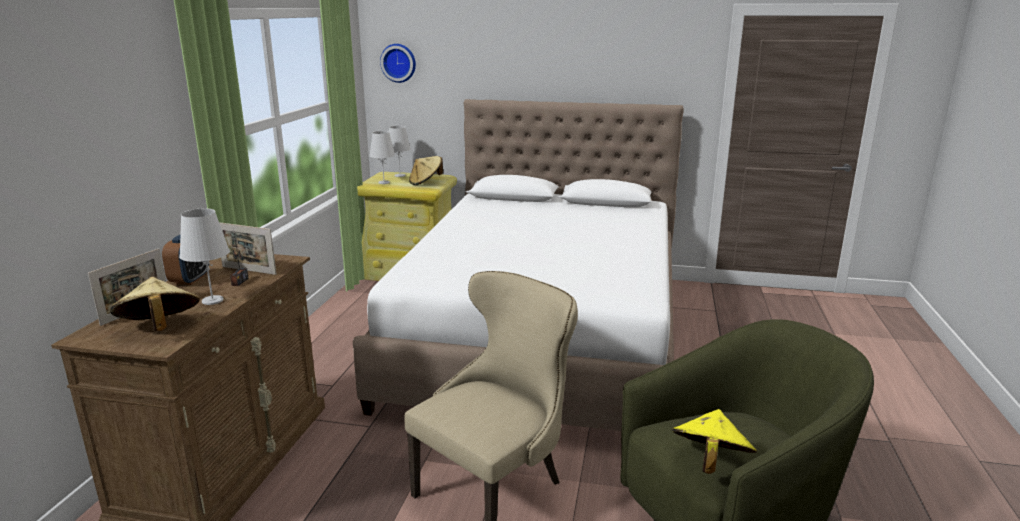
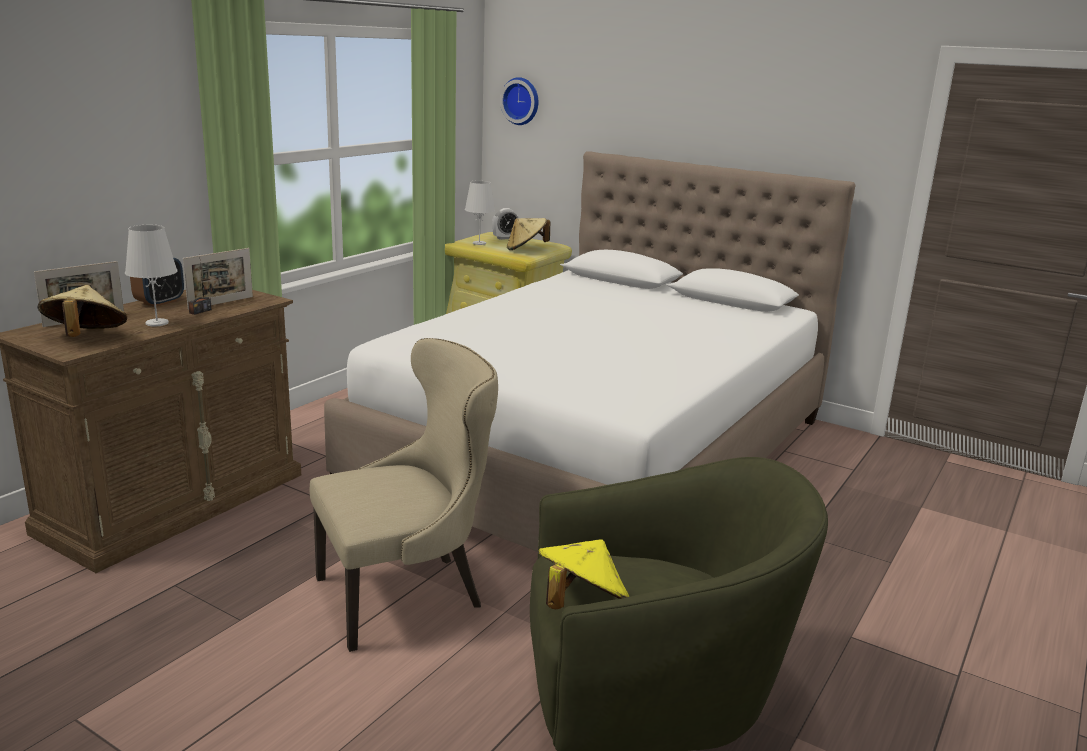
camera: 20 degrees right, 0 degrees up
picture frame [219,222,277,275] -> picture frame turned 90 degrees counterclockwise [183,248,253,310]
white table lamp [389,126,411,177] -> alarm clock [492,208,520,240]

